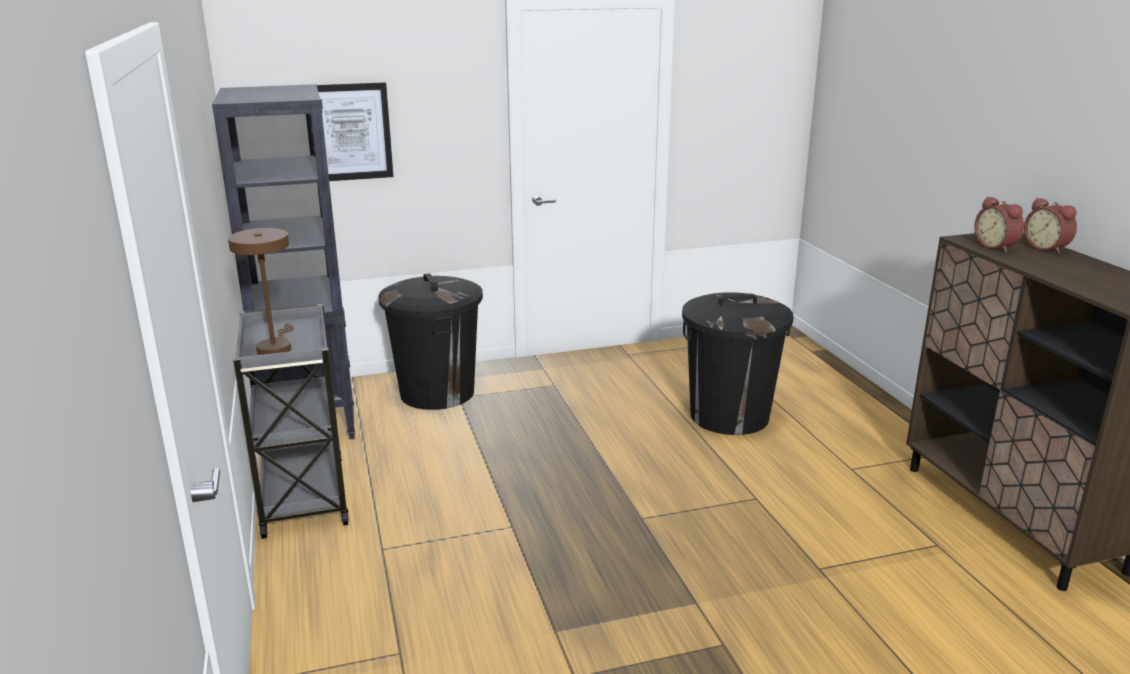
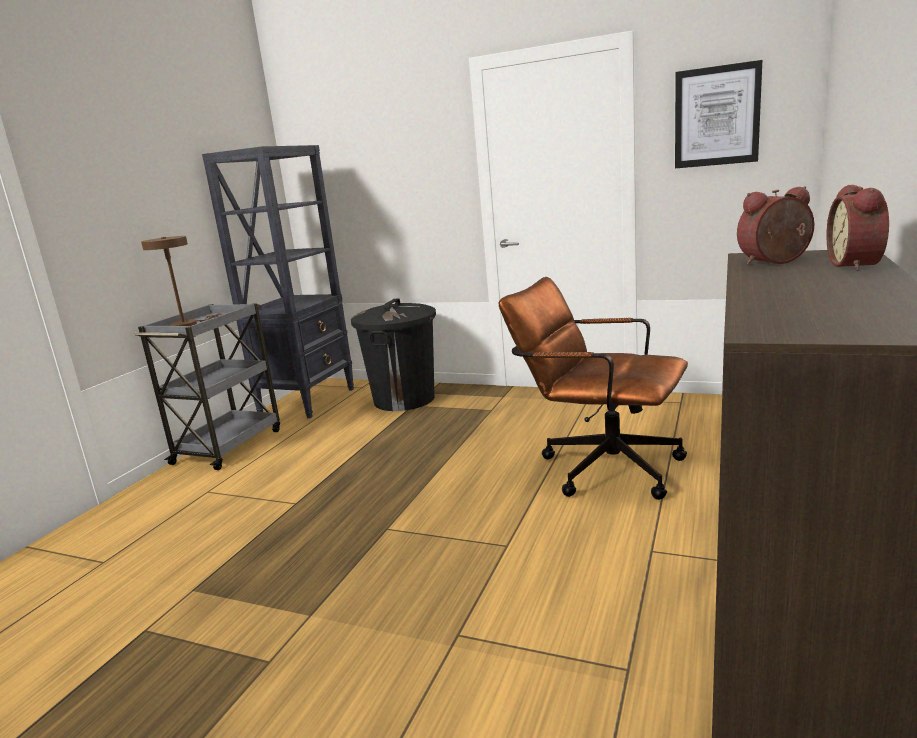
camera: 40 degrees right, 5 degrees down
picture [306,82,393,181] -> picture moved to [675,60,762,168]
black trash can [682,292,794,435] -> brown office chair [498,277,688,500]
alarm clock [974,196,1024,252] -> alarm clock turned 60 degrees clockwise [737,186,814,265]

